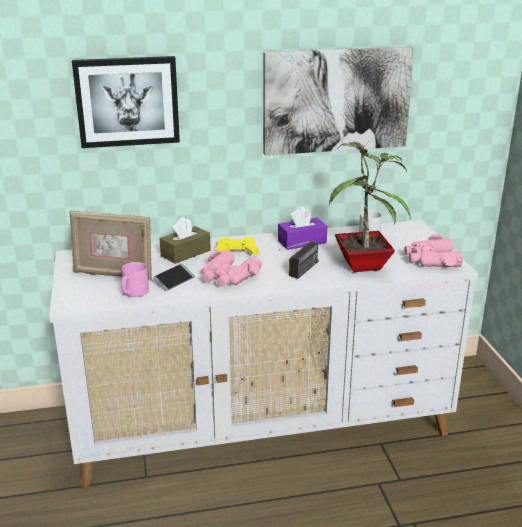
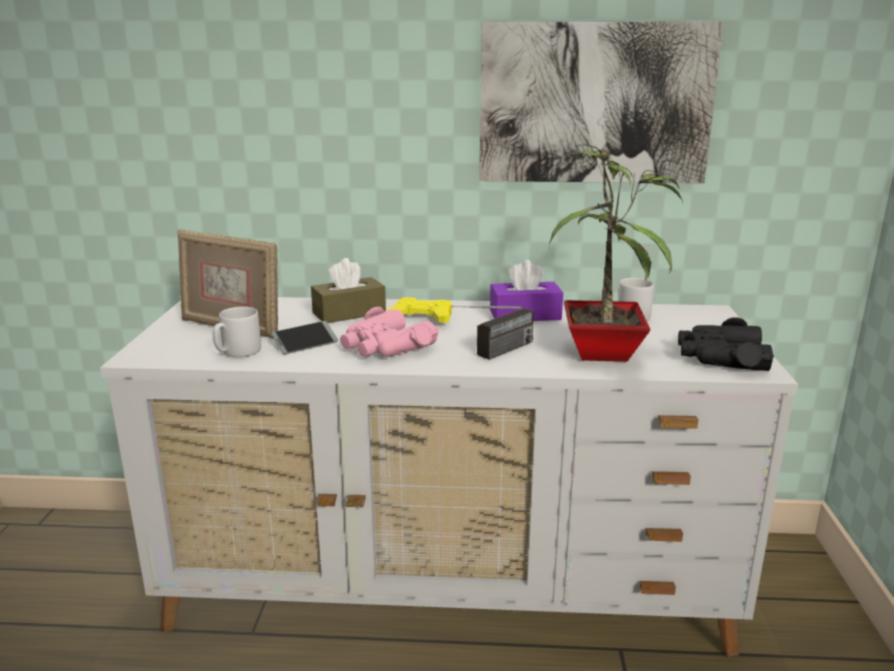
camera: 15 degrees right, 5 degrees down
picture [72,56,180,148] -> none
pink mug [121,262,149,297] -> grey mug [213,307,261,357]
pink binoculars [404,234,464,267] -> black binoculars [678,317,774,371]

